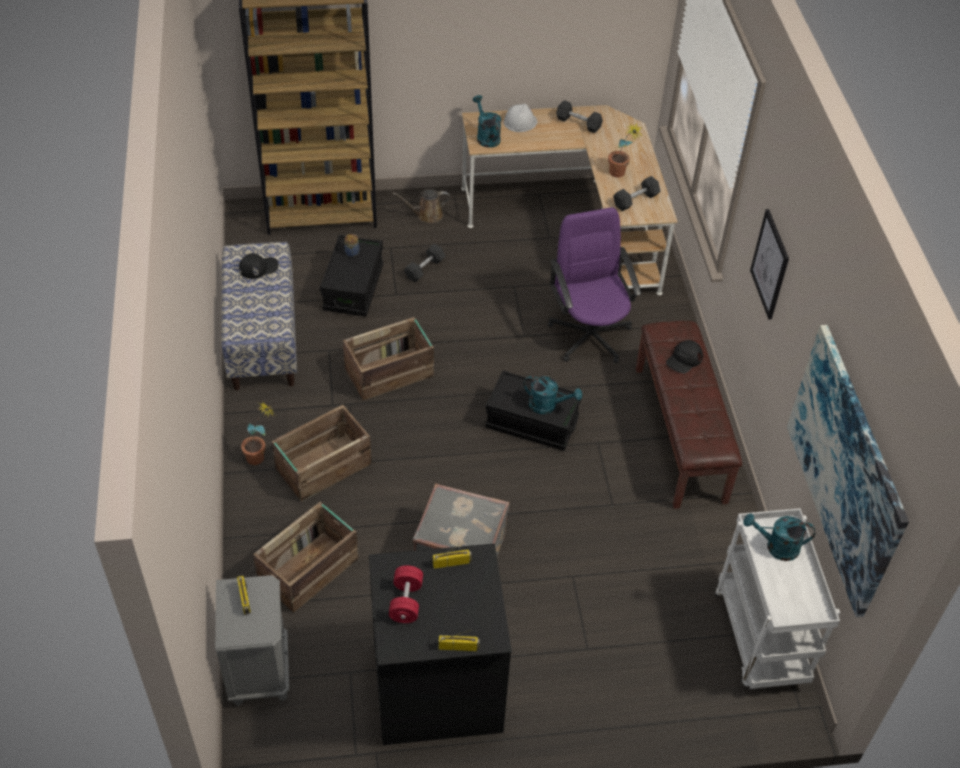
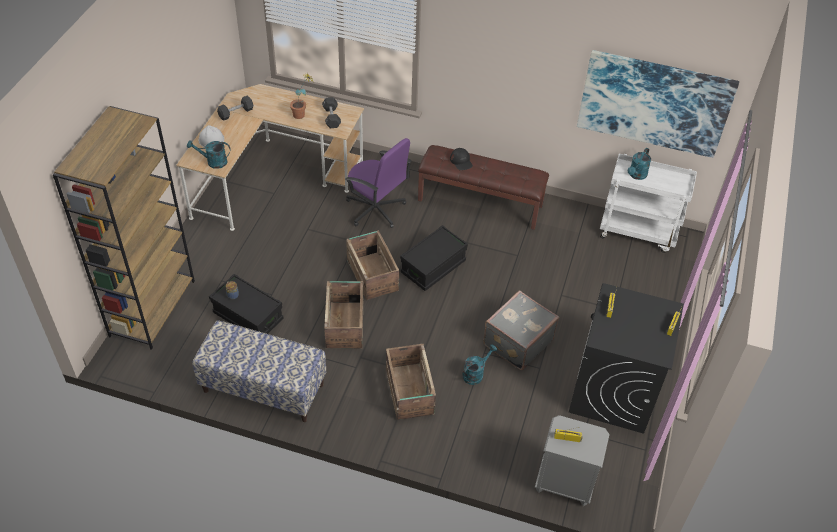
camera: 65 degrees left, 0 degrees up
black cap [239,253,279,279] -> none
potted plant [241,401,275,465] -> none
crate [253,502,359,613] -> crate moved to [346,230,399,300]
red dumbbell [389,565,423,623] -> none
brown watering can [393,189,450,223] -> none
black dumbbell [404,244,445,283] -> none
turquoise watering can [523,375,582,414] -> turquoise watering can moved to [462,344,497,385]
purple office chair [548,207,641,363] -> purple office chair turned 150 degrees counterclockwise [345,138,411,228]
picture [750,209,789,320] -> none

